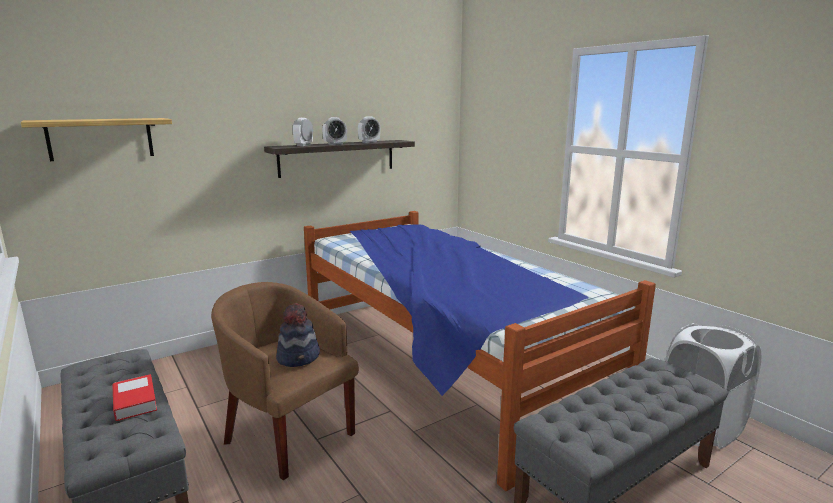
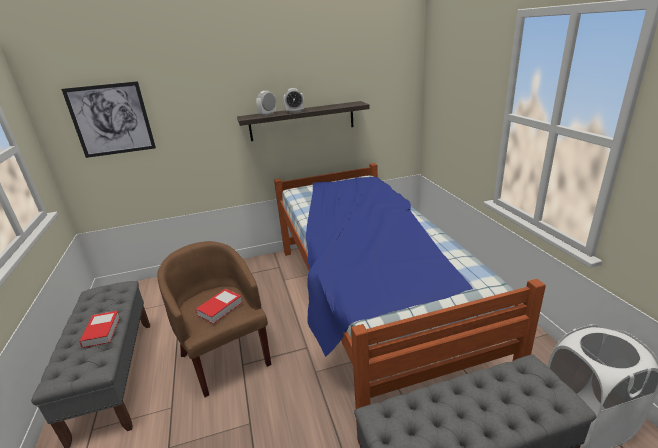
camera: 20 degrees right, 10 degrees up
shelf [21,118,172,161] -> picture [61,81,156,158]
hat [276,303,320,367] -> book [196,289,243,324]
alarm clock [358,116,381,143] -> none

